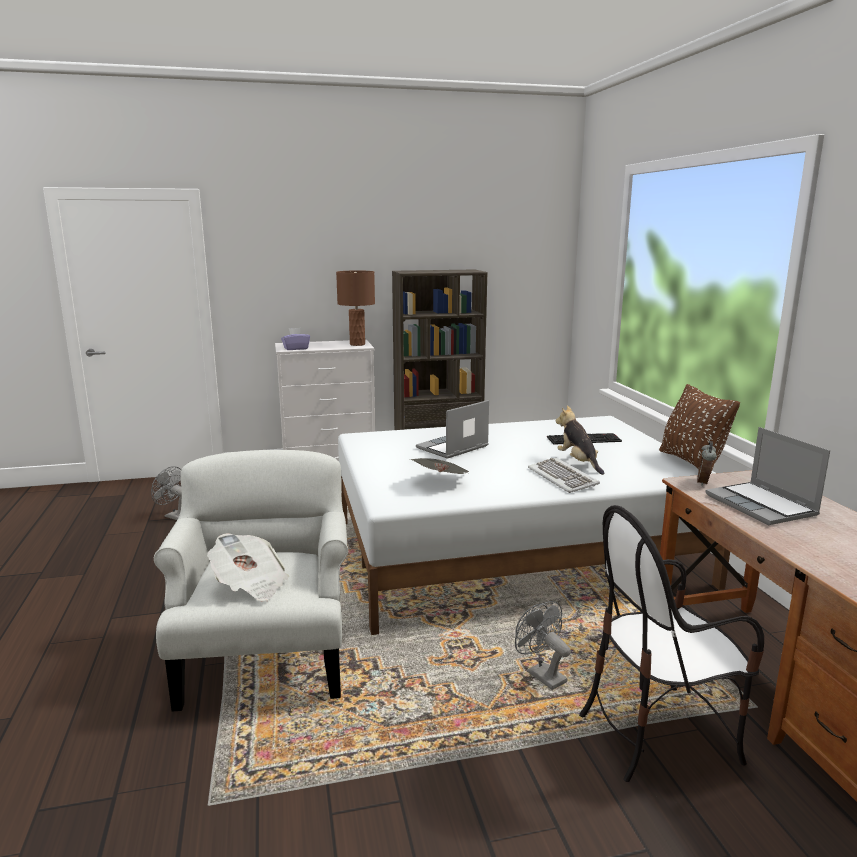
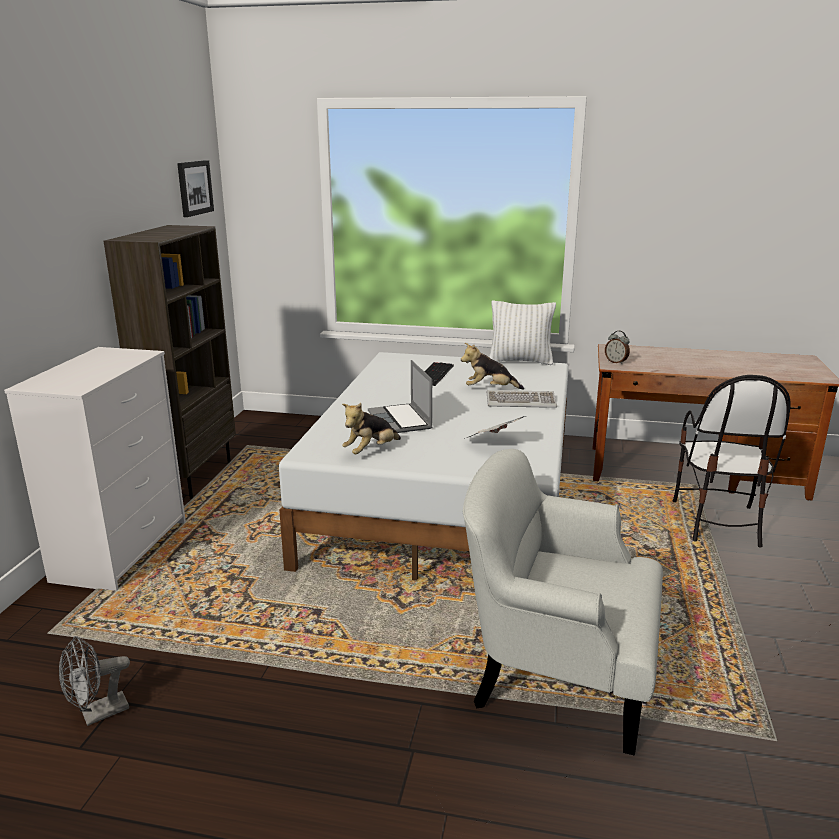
camera: 65 degrees left, 5 degrees up
newspaper [207,533,289,601] -> none
purple tissue box [281,328,310,350] -> none
brown table lamp [336,271,375,346] -> none
grey fan [515,601,571,690] -> none
brown pillow [659,384,740,474] -> white pillow [489,300,556,365]
laptop [706,427,830,525] -> none
none -> picture [177,160,214,217]
none -> plush toy [342,403,401,454]

